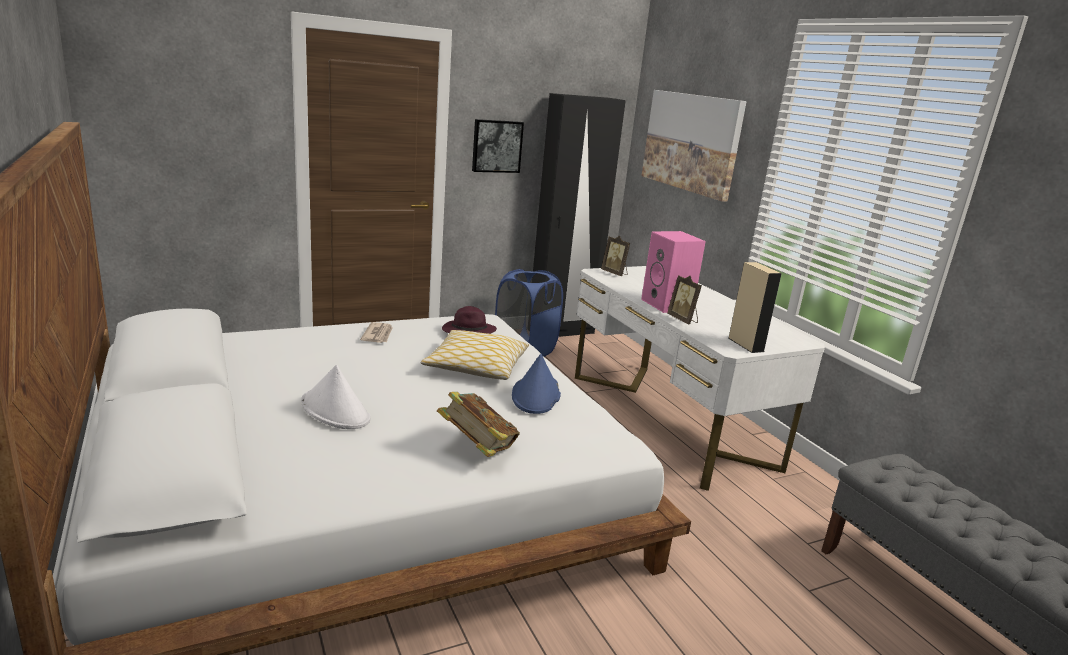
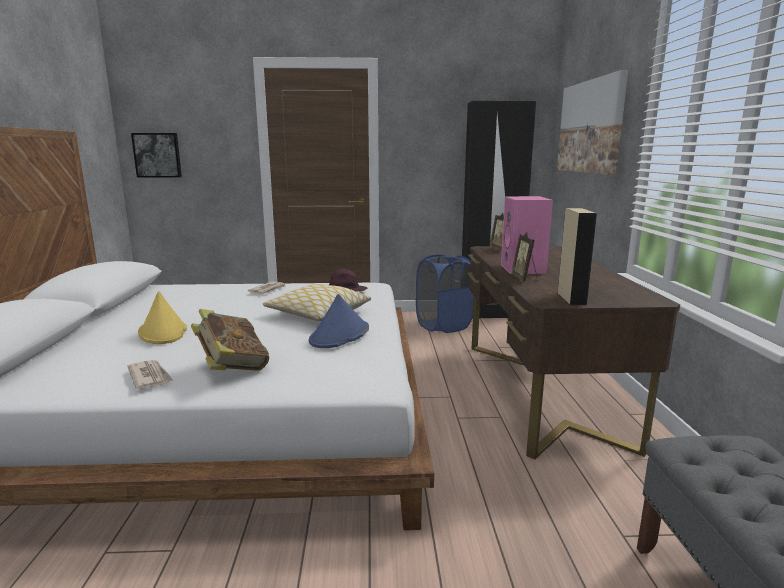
camera: 25 degrees right, 5 degrees down
white hat [301,365,371,429] -> yellow hat [138,291,187,344]
picture [472,119,524,173] -> picture moved to [131,133,182,177]
white desk [575,266,825,491] -> brown desk [467,246,680,460]
none -> newspaper [127,360,174,389]

